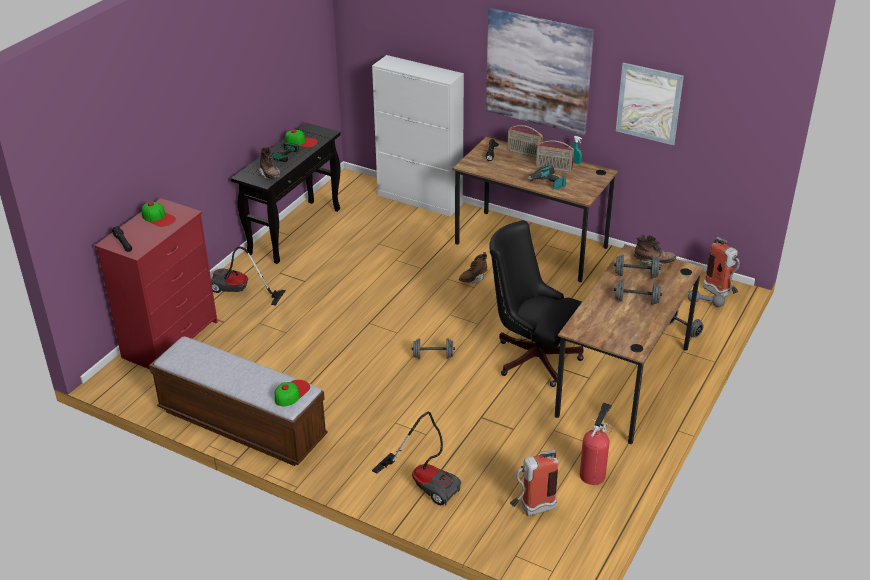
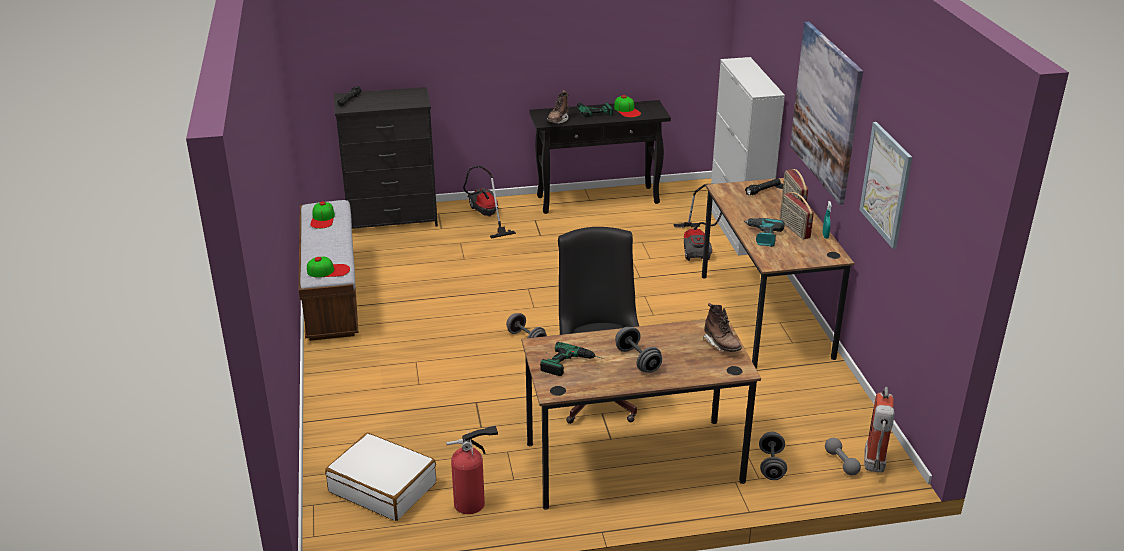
camera: 50 degrees right, 5 degrees down
red dresser [94,198,218,369] -> black dresser [334,87,438,229]
cap [142,202,176,227] -> cap moved to [310,201,335,229]
vacuum cleaner [372,412,461,505] -> vacuum cleaner moved to [674,184,722,261]
brown boot [459,252,487,283] -> none
fire extinguisher [510,450,558,516] -> white suitcase [325,433,436,521]
grey dumbbell [614,255,661,279] -> none
none -> power drill [540,342,604,376]

